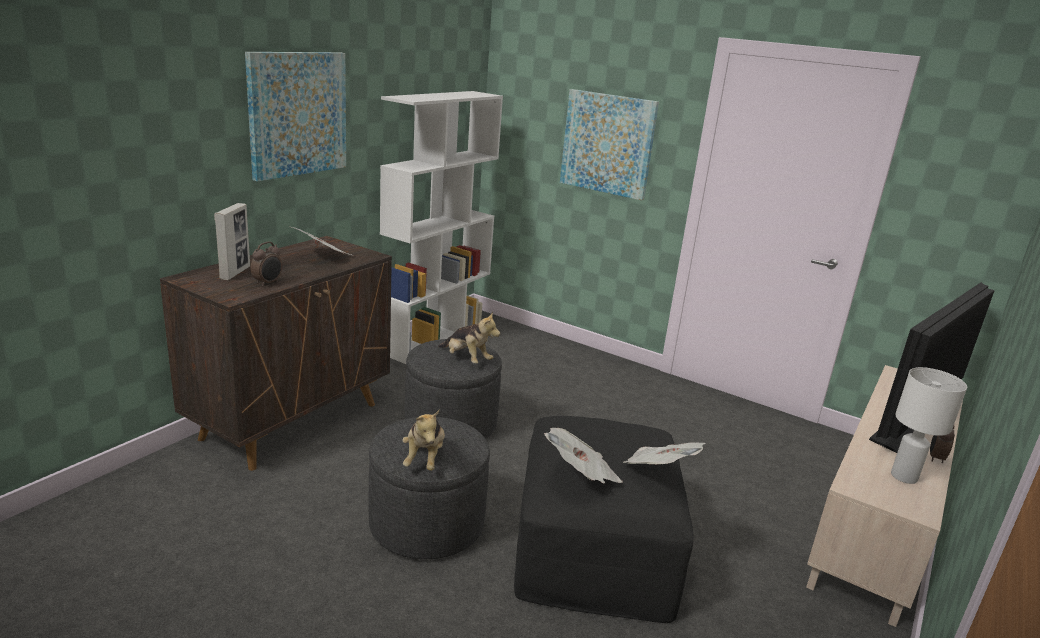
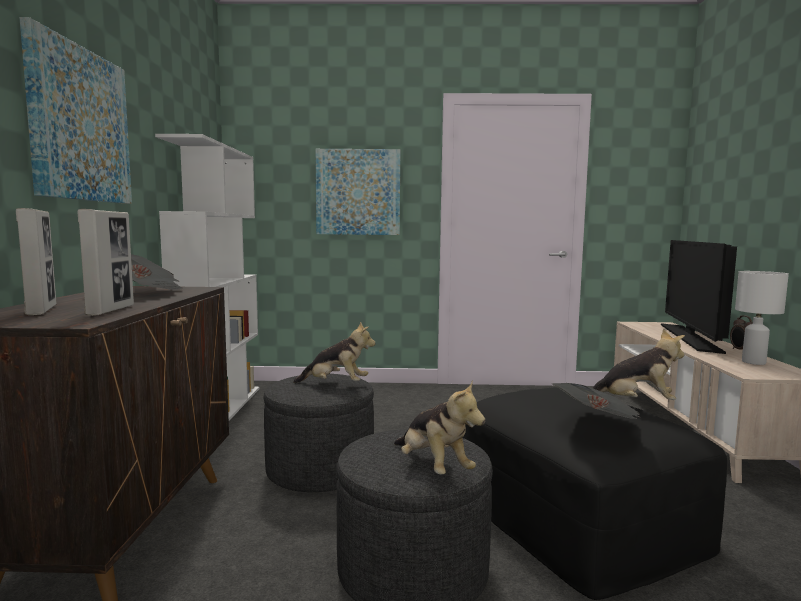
camera: 30 degrees left, 15 degrees down
alarm clock [250,242,282,287] -> picture frame [77,209,134,316]
newspaper [623,442,705,464] -> plush toy [593,329,685,400]

